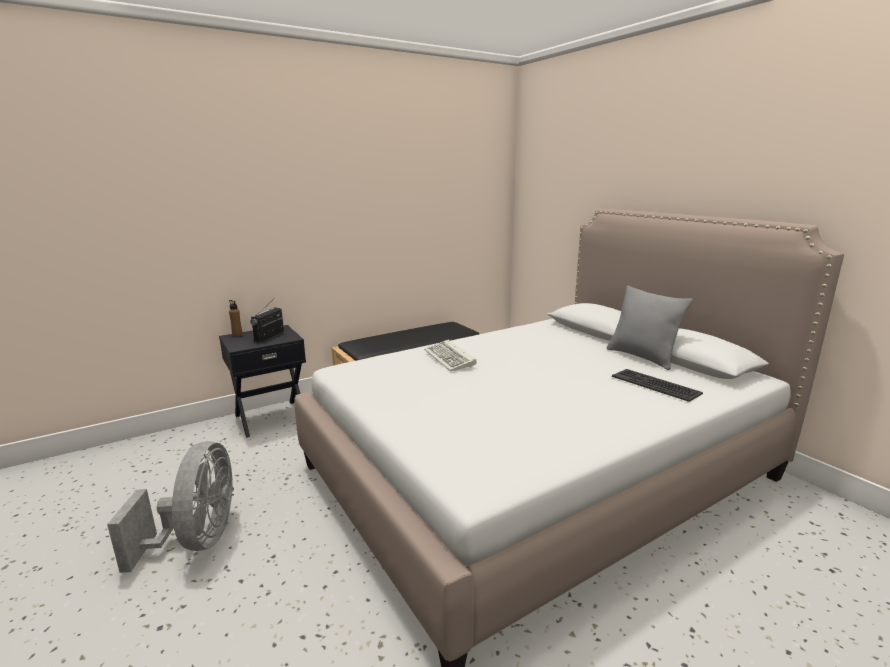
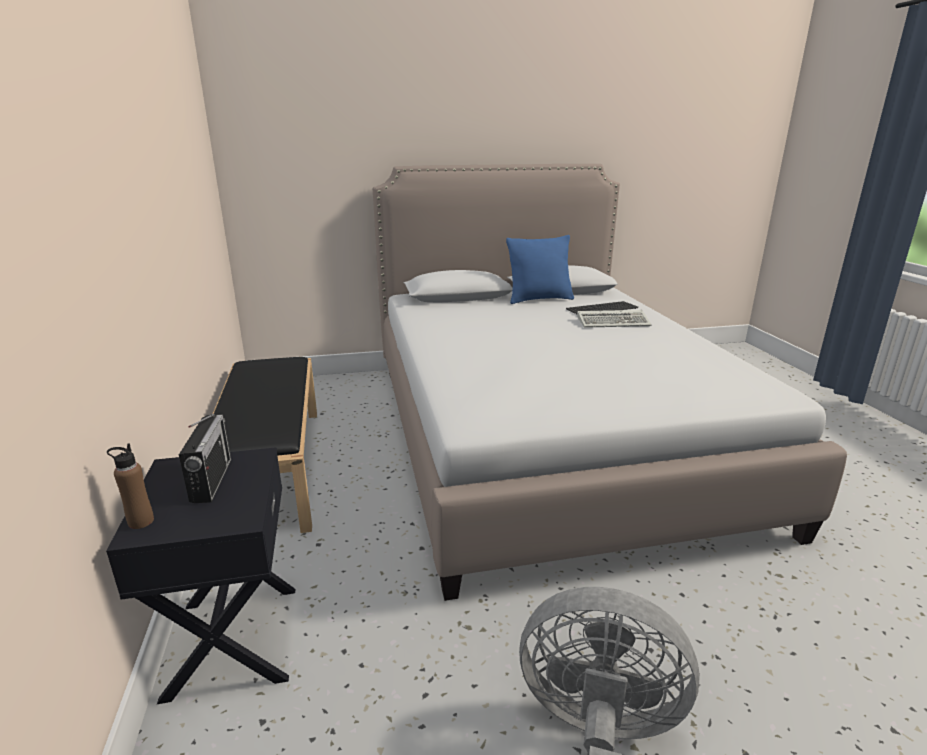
camera: 70 degrees left, 5 degrees up
radio [250,298,284,342] -> radio turned 135 degrees counterclockwise [179,414,231,503]
keyboard [424,340,477,371] -> keyboard moved to [577,310,651,328]
grey pillow [607,286,693,370] -> blue pillow [506,235,574,304]

